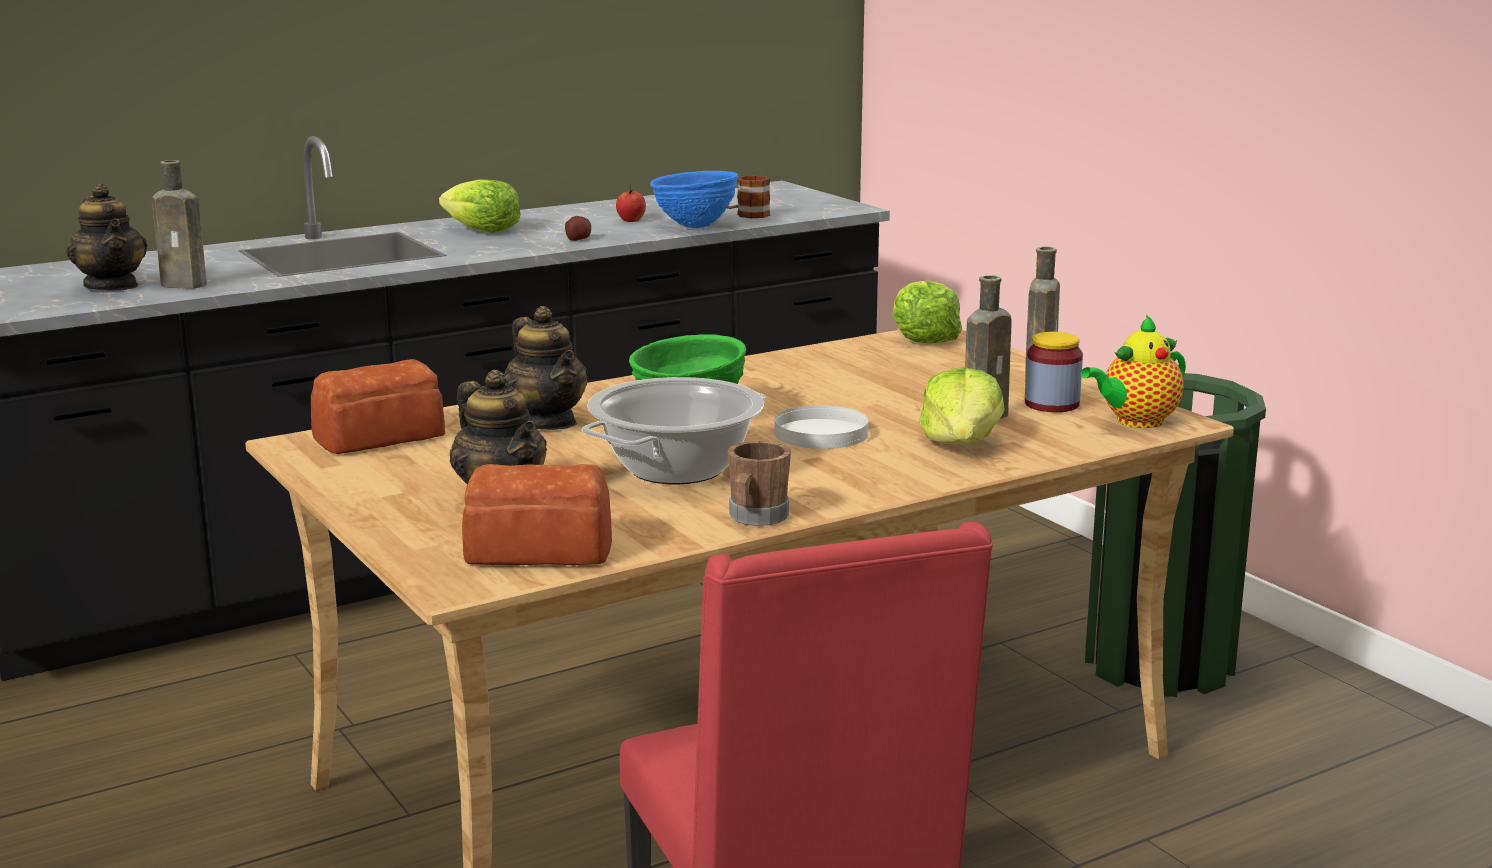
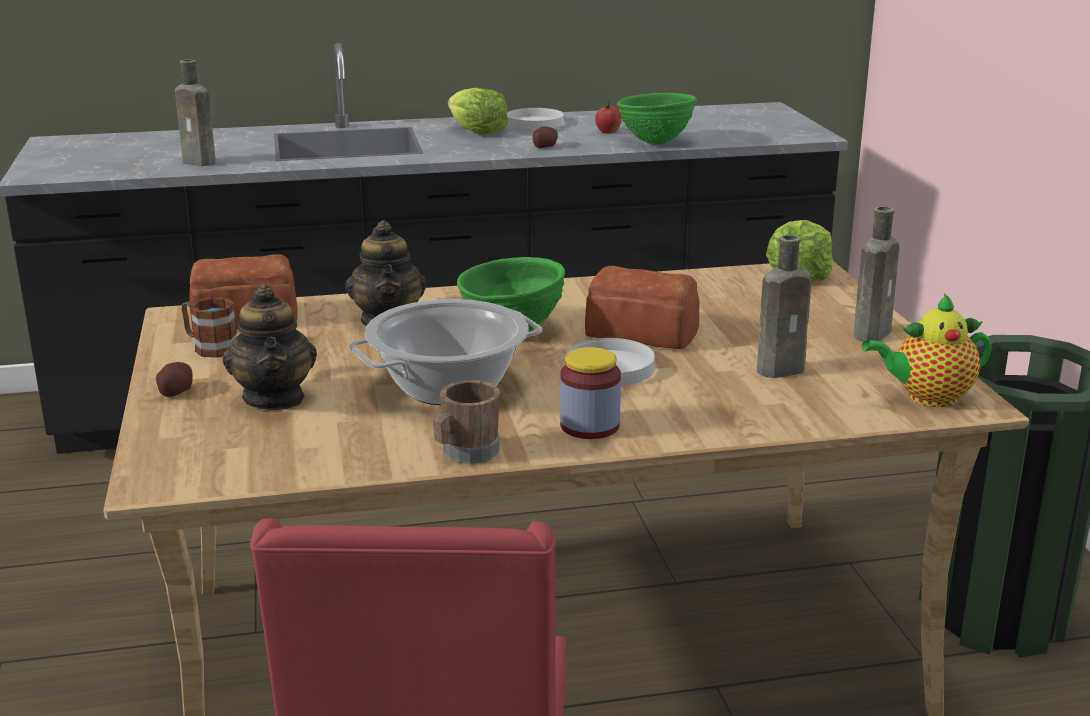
camera: 20 degrees right, 5 degrees up
teapot [66,183,147,291] -> none
bread [462,464,612,565] -> bread moved to [585,266,699,349]
blue bowl [650,171,739,228] -> green bowl [617,93,697,145]
mug [727,175,770,218] -> mug moved to [182,297,237,358]
lettuce [919,367,1005,444] -> none
jar [1025,332,1083,412] -> jar moved to [560,347,621,439]
none -> potato [156,362,193,397]
none -> white plate [507,108,564,130]

